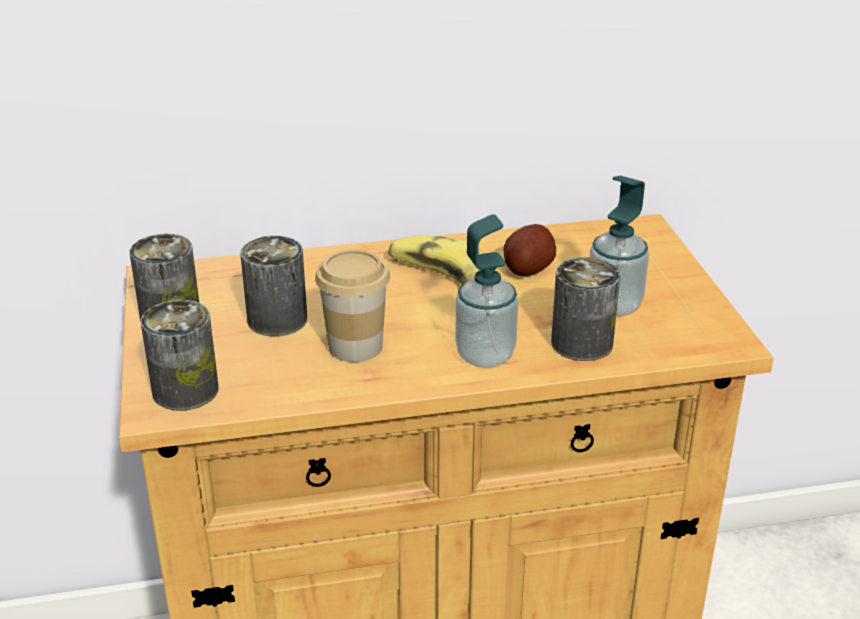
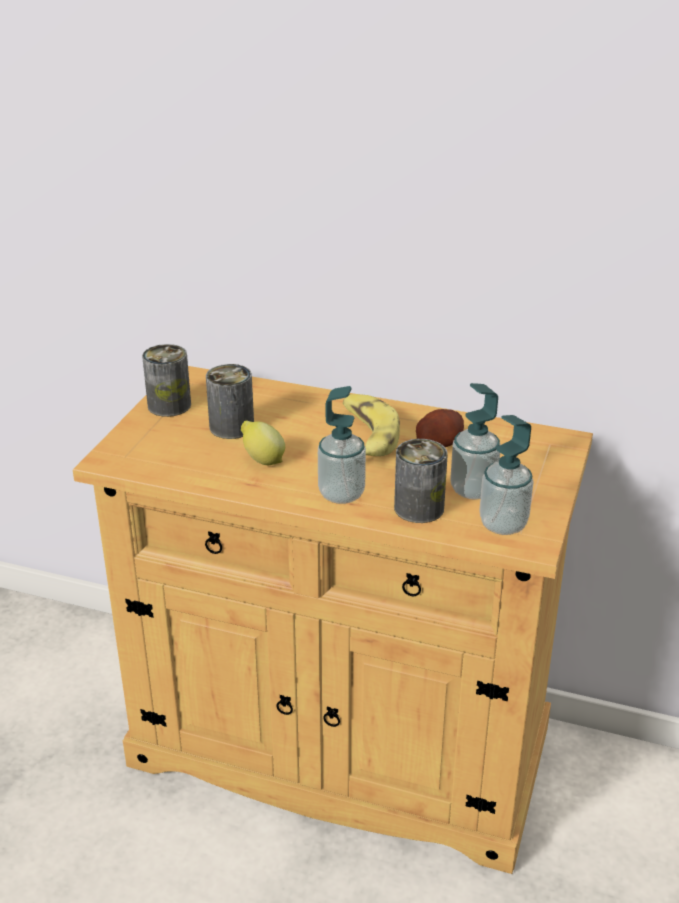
camera: 30 degrees right, 0 degrees up
can [141,300,219,411] -> none
cup [315,249,390,362] -> lemon [241,421,285,465]
none -> soap dispenser [479,415,533,535]

